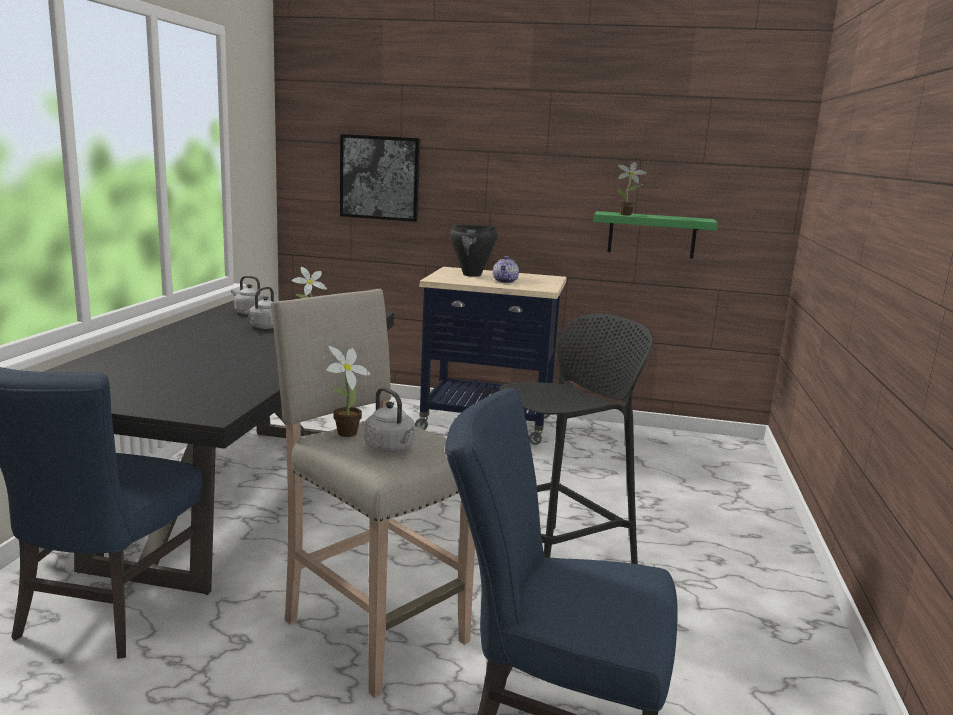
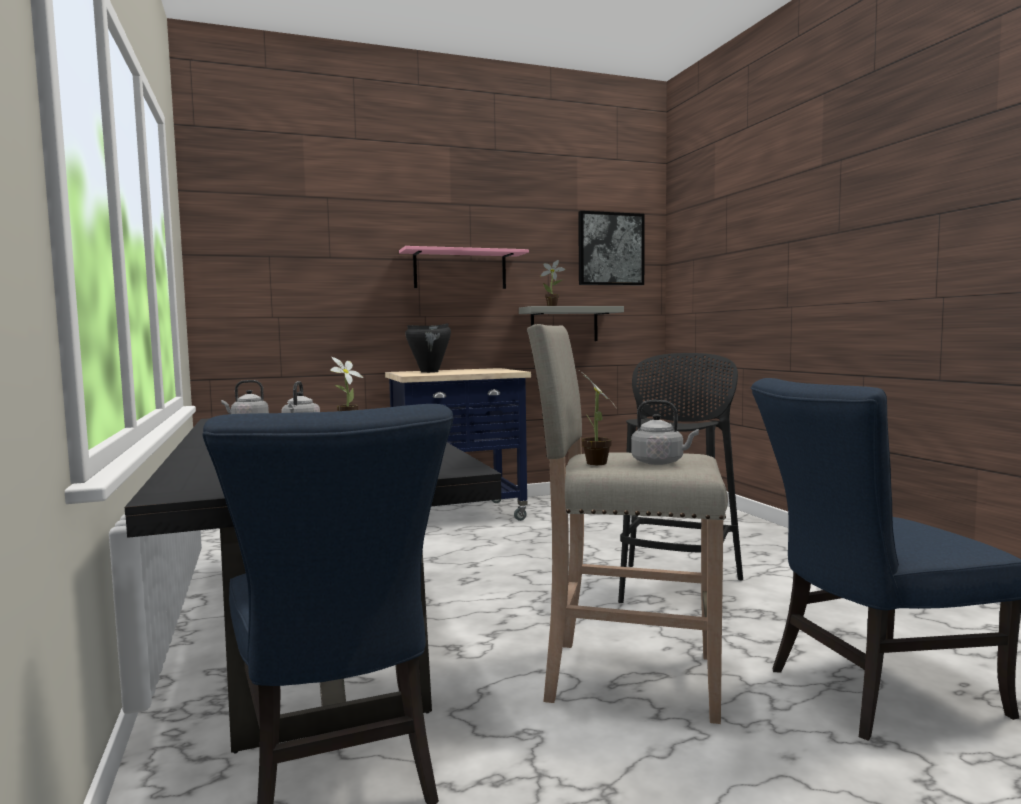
camera: 30 degrees left, 10 degrees down
picture [340,134,420,222] -> picture moved to [578,211,645,285]
teapot [493,256,519,283] -> none
green shelf [594,211,718,259] -> grey shelf [519,306,624,341]
none -> pink shelf [399,246,529,289]

